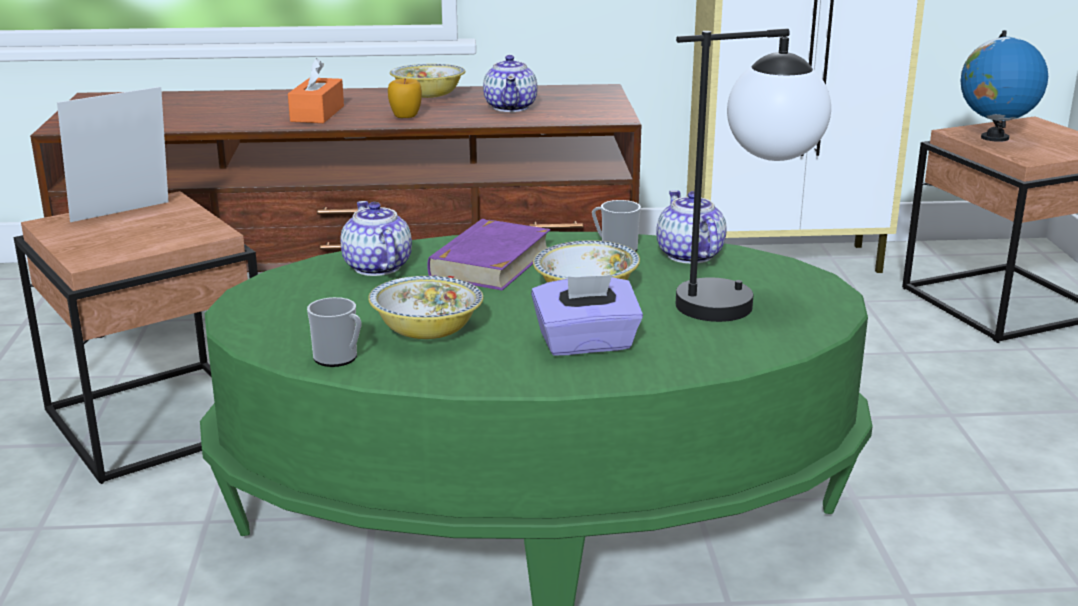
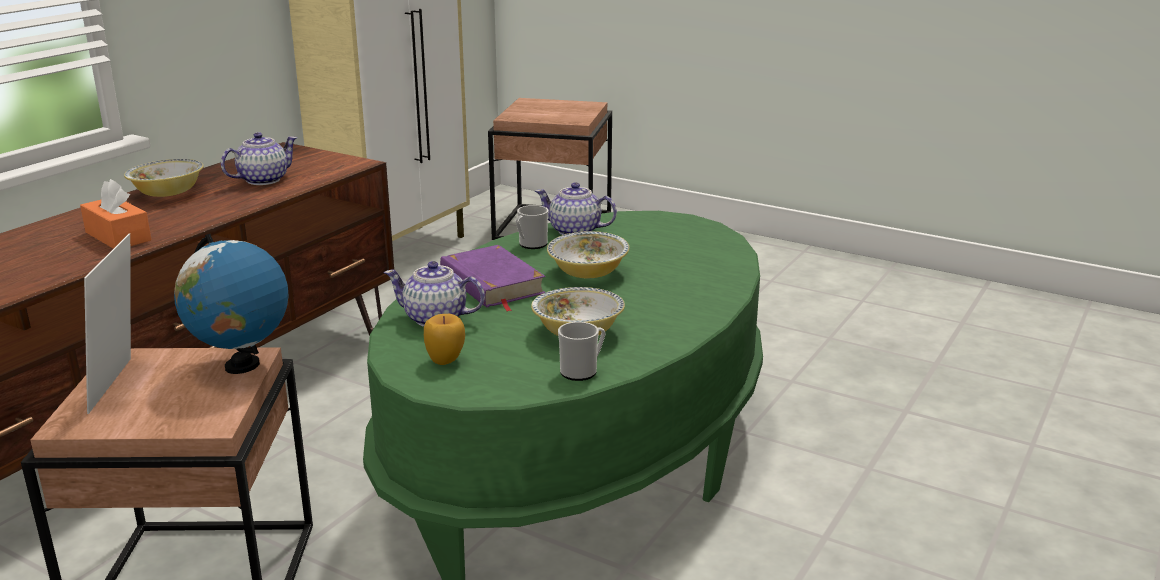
camera: 55 degrees left, 0 degrees up
apple [388,79,422,118] -> apple moved to [424,314,465,365]
teapot [483,55,538,112] -> teapot turned 75 degrees counterclockwise [221,132,298,185]
purple tissue box [531,275,643,356] -> none
table lamp [676,28,831,322] -> none
globe [961,30,1048,142] -> globe moved to [174,234,289,374]

